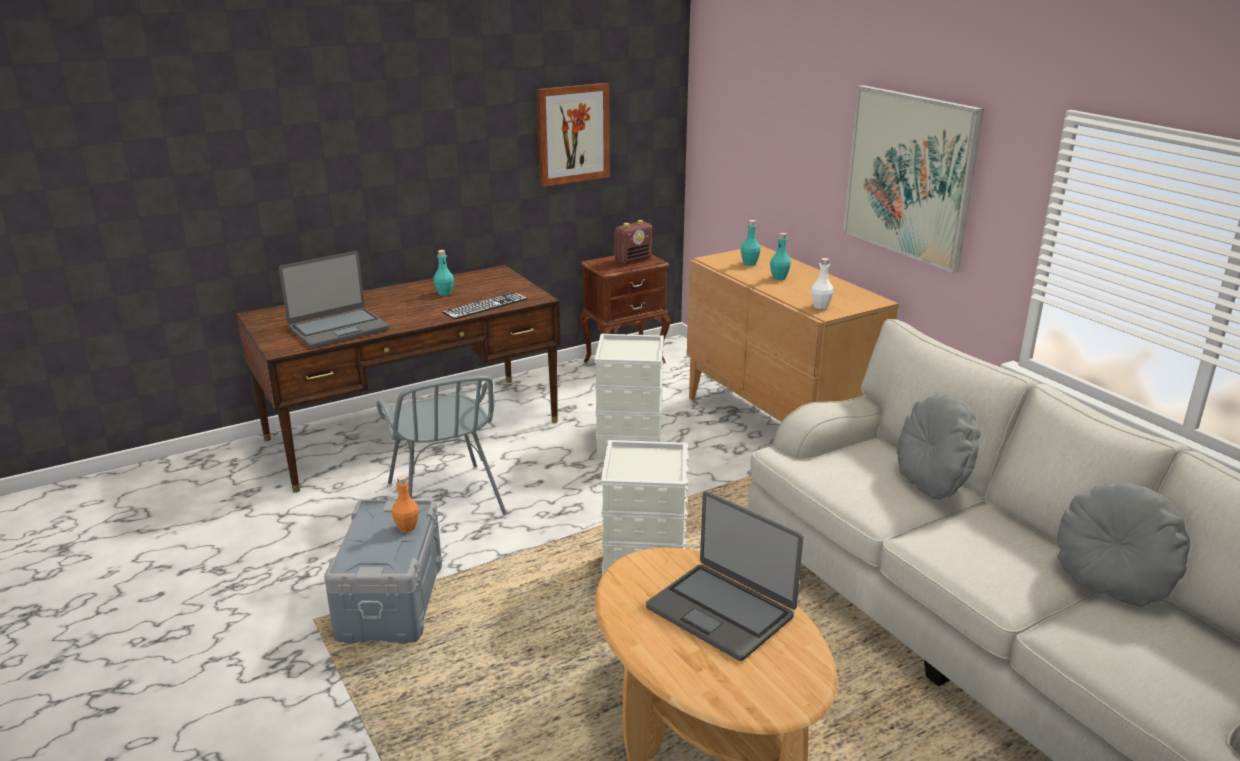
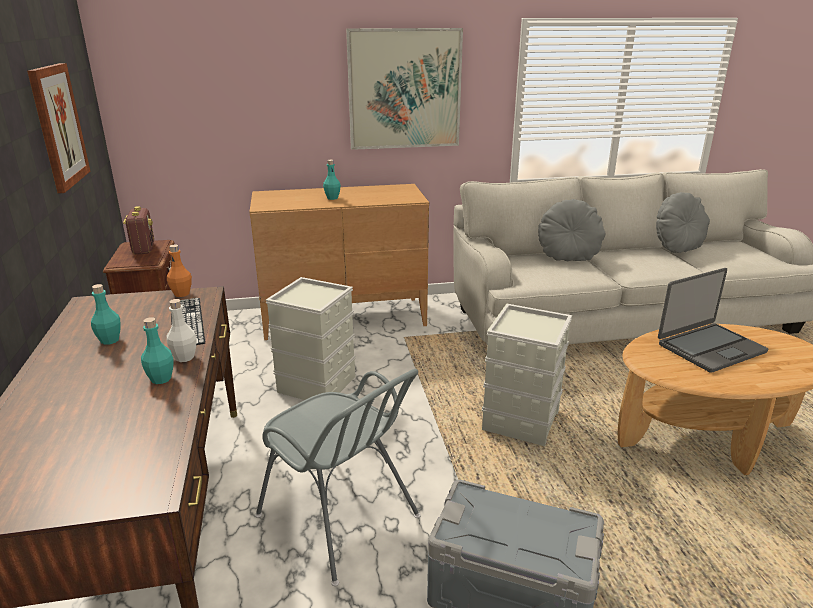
camera: 70 degrees left, 0 degrees up
laptop [279,251,389,348] -> none
grey chair [376,375,509,518] -> grey chair turned 45 degrees clockwise [255,369,421,586]
orange bottle [392,475,419,532] -> orange bottle moved to [167,245,192,297]
turquoise bottle [741,220,760,266] -> turquoise bottle moved to [141,317,173,384]
white bottle [811,258,833,309] -> white bottle moved to [167,299,197,362]

